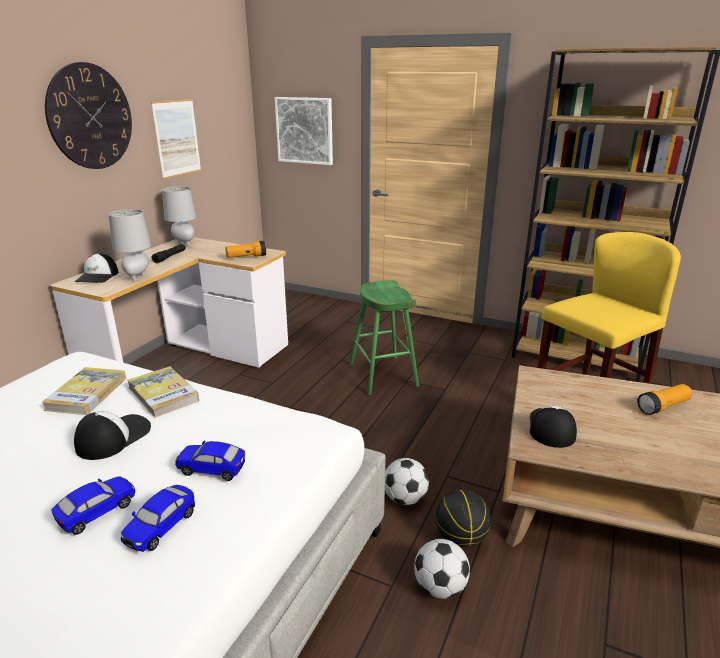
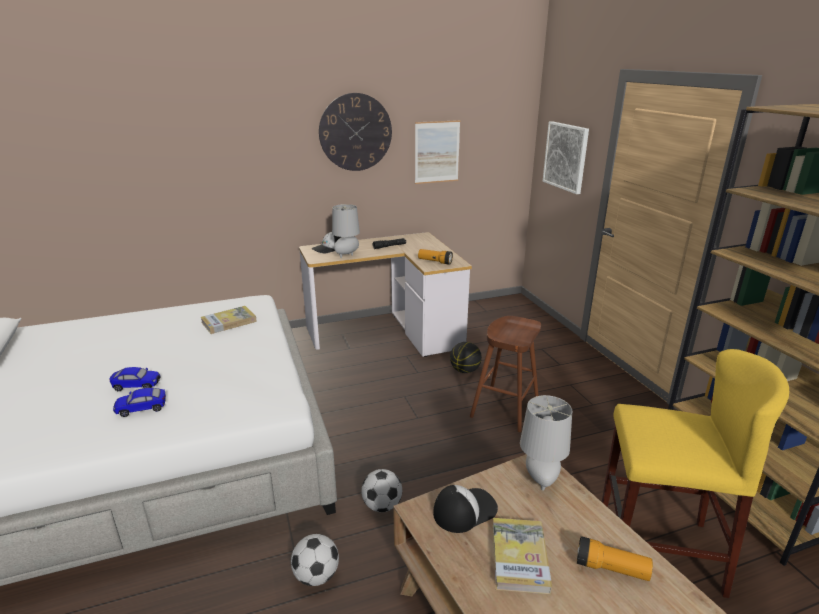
camera: 45 degrees right, 0 degrees up
cap [74,411,151,460] -> none
book [127,366,199,418] -> book moved to [492,518,552,595]
grey table lamp [162,186,196,246] -> grey table lamp moved to [520,395,572,491]
toy car [175,441,245,481] -> none
green stool [349,280,419,395] -> brown stool [470,316,541,432]
basketball [436,490,491,547] -> basketball moved to [450,342,482,373]

